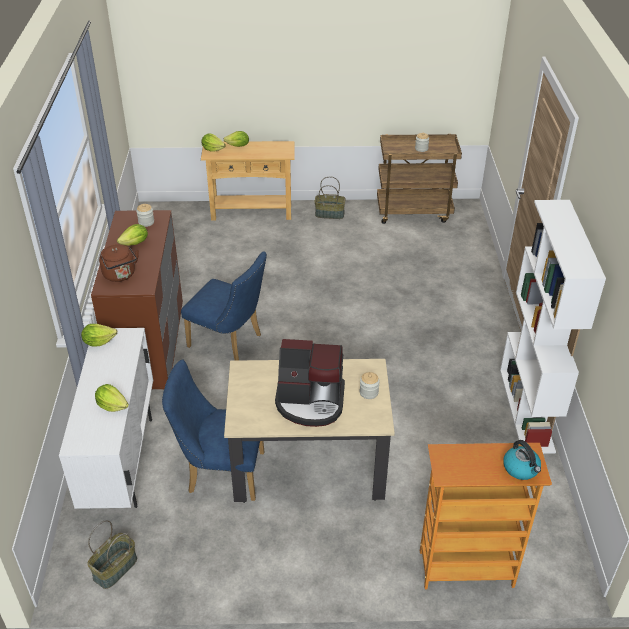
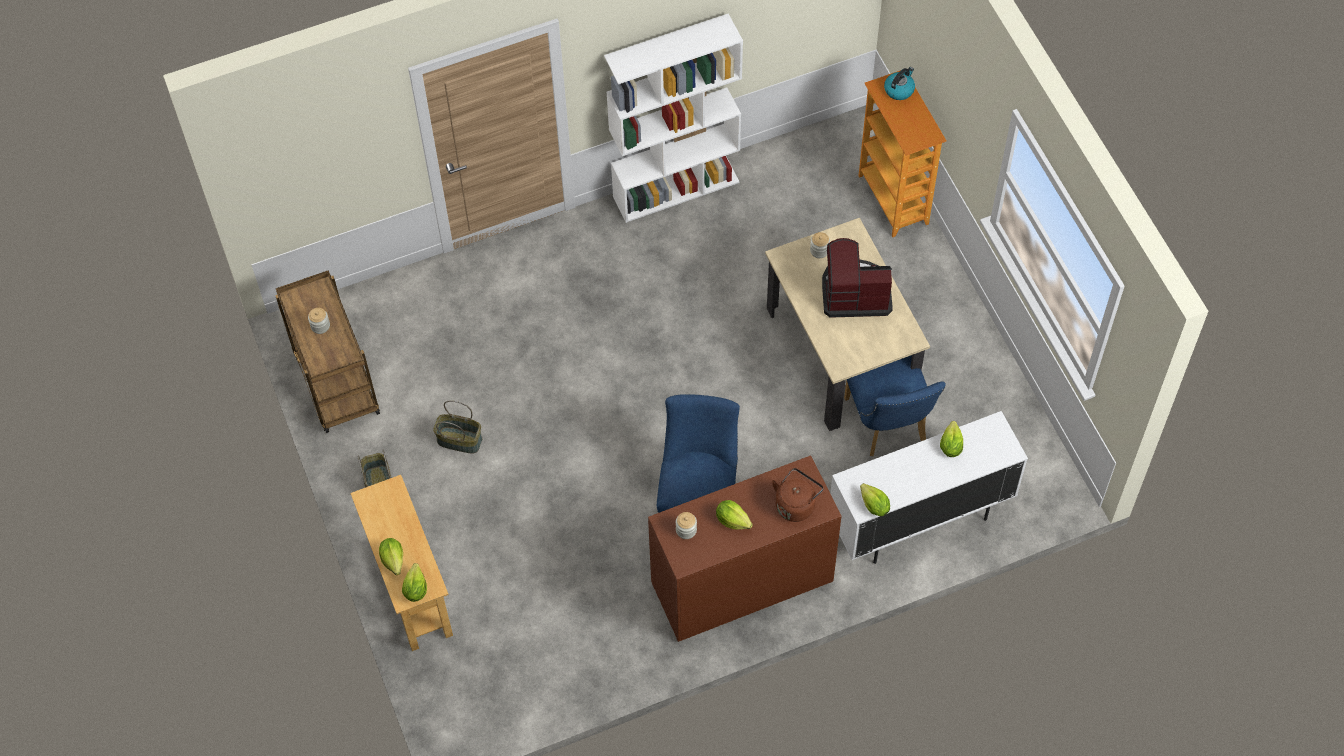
camera: 110 degrees left, 20 degrees up
basket [87,520,137,589] -> basket moved to [433,400,482,453]
coffee machine [275,339,345,427] -> coffee machine turned 75 degrees counterclockwise [822,238,893,318]

